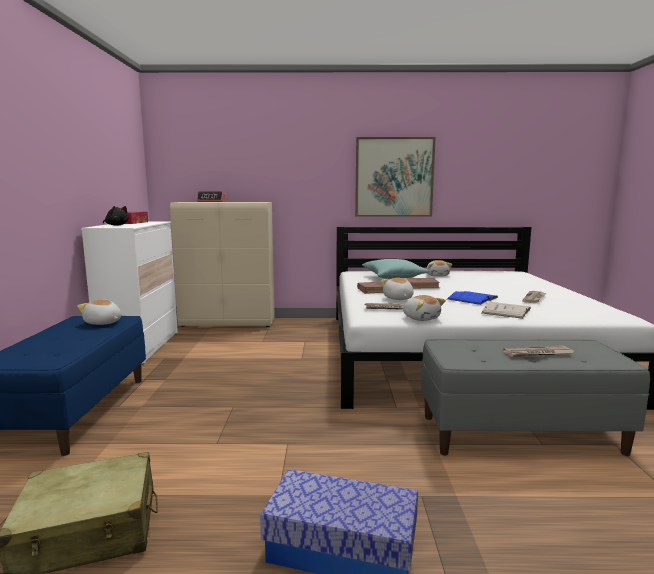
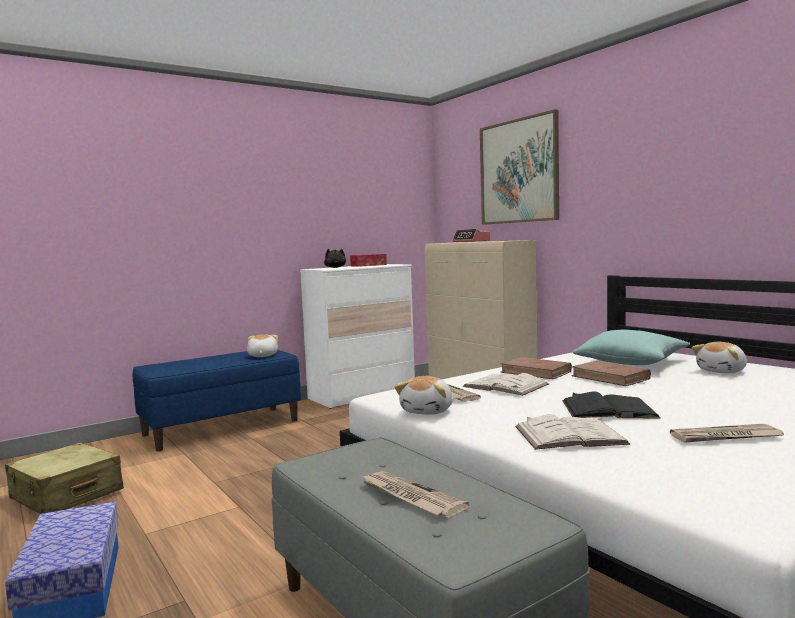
camera: 55 degrees right, 5 degrees down
picture [355,137,436,217] -> picture moved to [480,109,559,225]
plush toy [381,278,414,300] -> white book [463,373,549,396]
blue book [447,291,498,305] -> black book [562,392,661,418]

